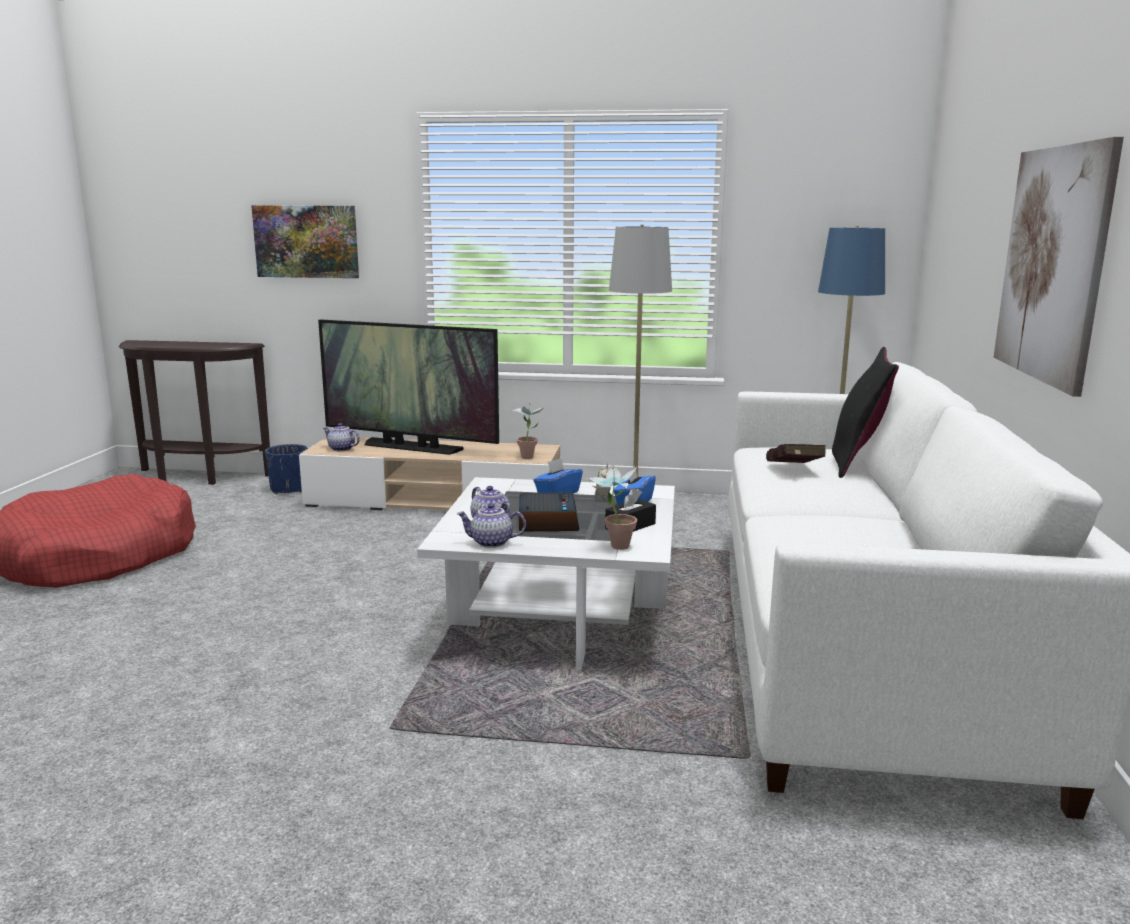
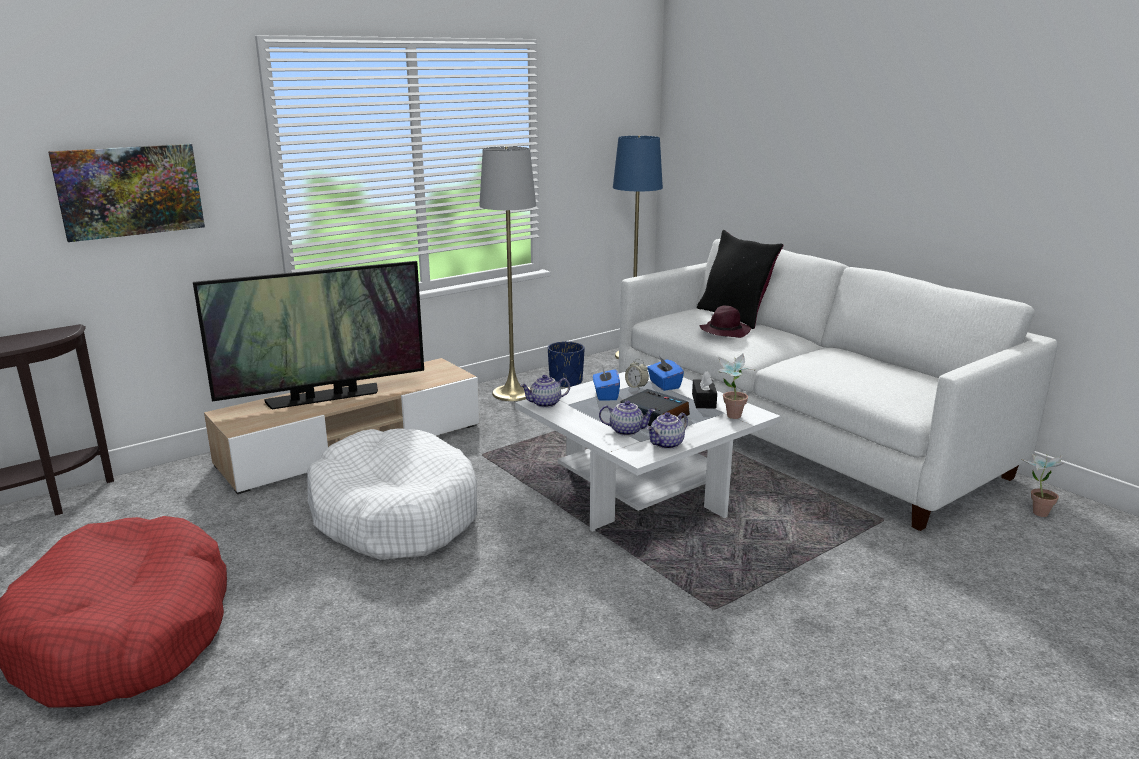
camera: 45 degrees left, 5 degrees up
blue planter [265,444,308,494] -> blue planter moved to [548,341,585,388]
teapot [323,423,360,451] -> teapot moved to [520,375,570,408]
potted plant [511,403,544,459] -> potted plant moved to [1022,454,1065,517]
red book [766,444,826,463] -> purple hat [699,306,751,338]
picture [994,137,1124,397] -> none
none -> white dog bed [307,428,477,560]

